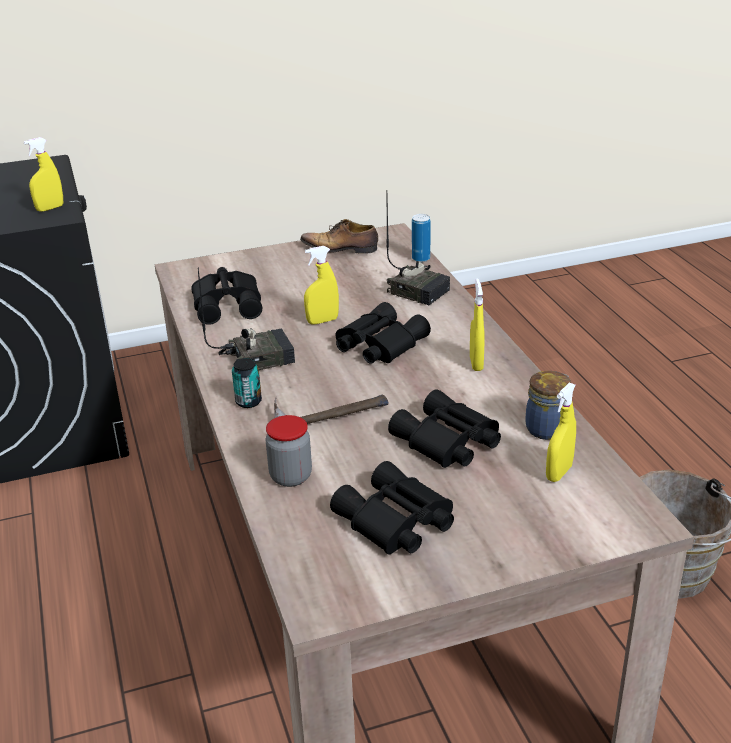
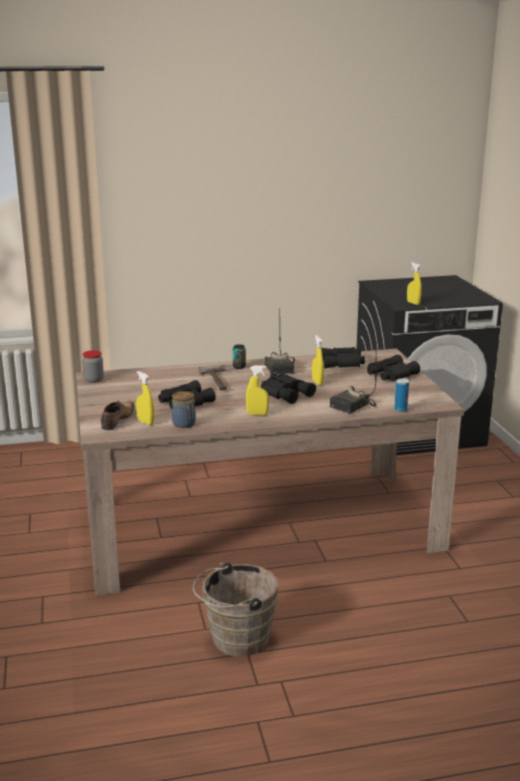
camera: 95 degrees right, 10 degrees down
jar [266,415,312,487] -> jar moved to [82,350,104,383]
shoe [300,219,378,254] -> shoe moved to [101,401,134,430]
black binoculars [330,461,454,555] -> black binoculars moved to [367,355,420,382]

